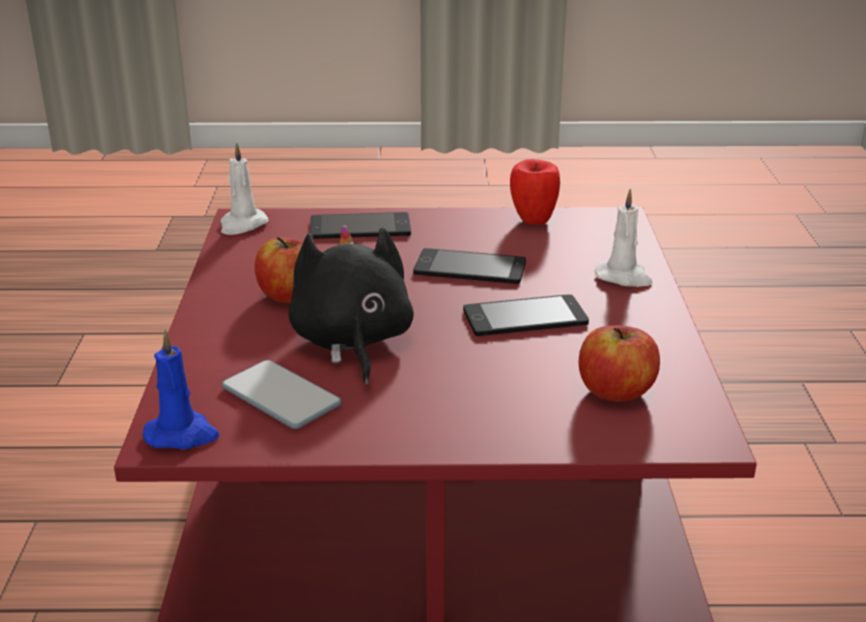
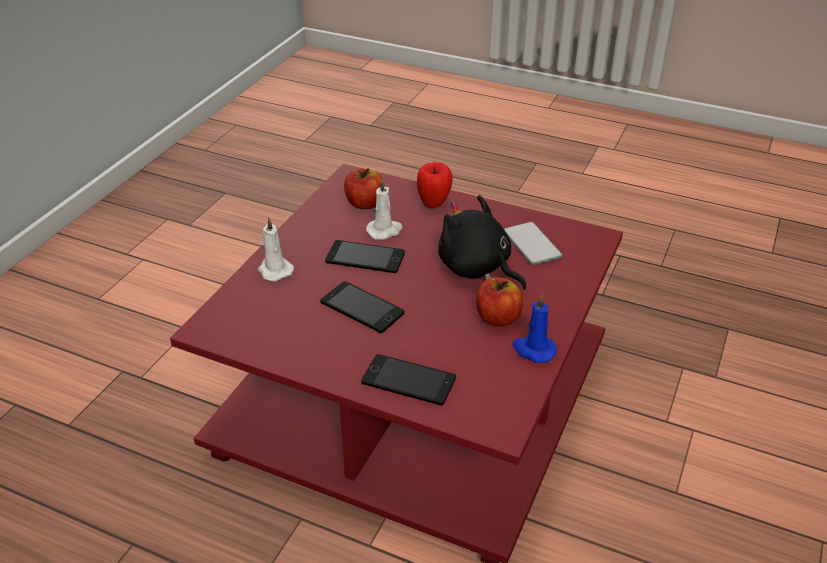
camera: 155 degrees left, 10 degrees up
blue candle [143,329,219,449] -> blue candle moved to [513,294,557,363]
white candle [220,142,269,235] -> white candle moved to [366,178,403,239]
black plush toy [288,225,414,384] -> black plush toy turned 120 degrees clockwise [438,195,527,290]
apple [510,159,560,225] -> apple moved to [417,162,453,208]

